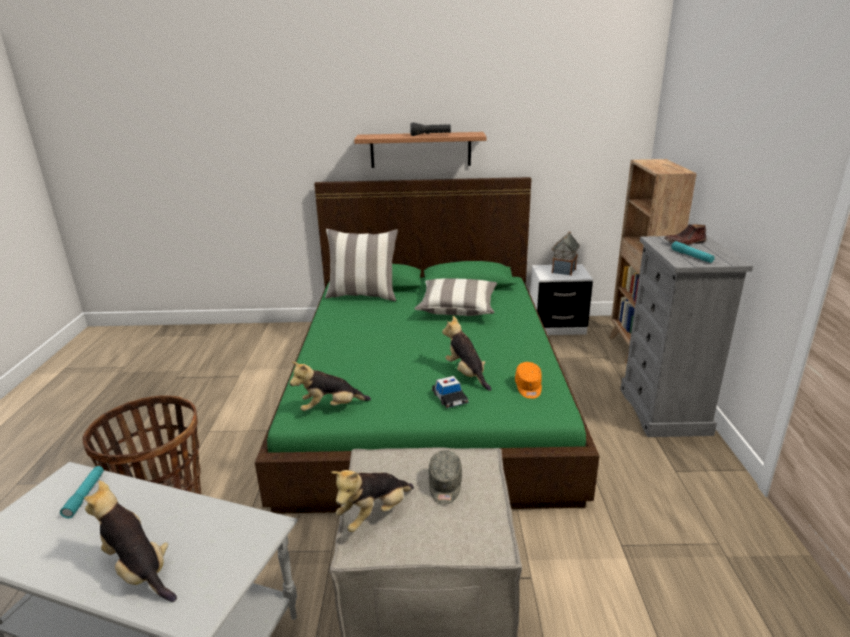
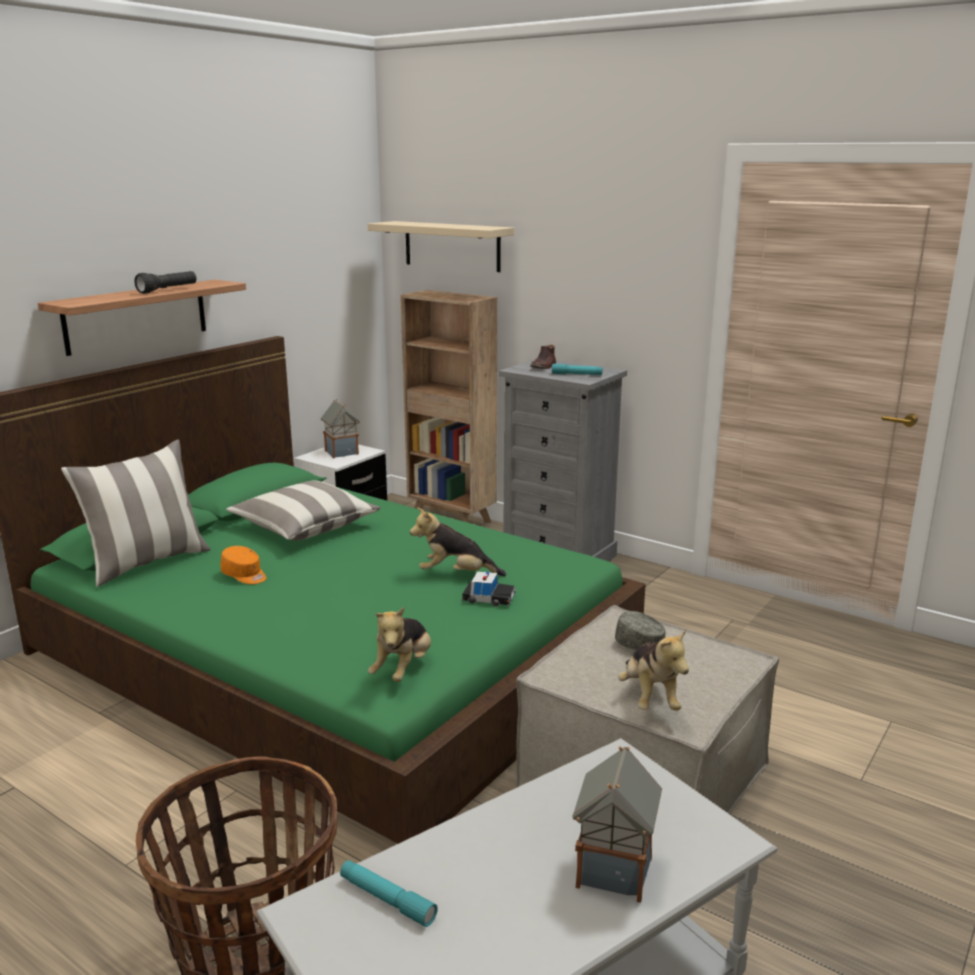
camera: 55 degrees left, 5 degrees down
plush toy [84,480,177,602] -> toy house [572,746,662,903]
orange cap [515,362,542,399] -> orange cap moved to [221,546,266,584]
none -> beige shelf [368,221,514,272]

